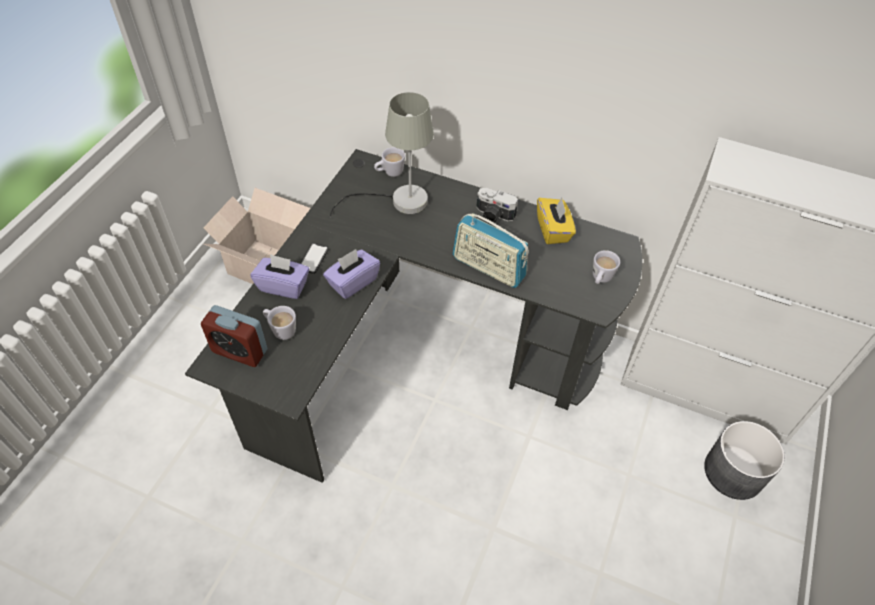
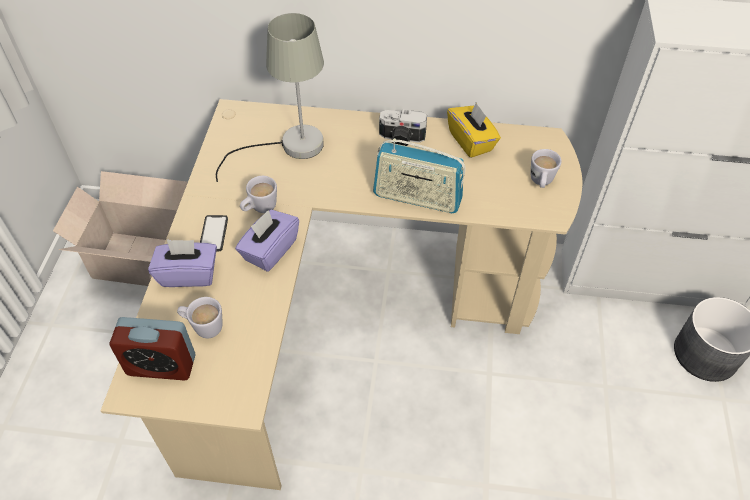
camera: 15 degrees left, 0 degrees up
black desk [185,149,642,483] -> beige desk [101,99,582,490]
white mug [374,147,405,177] -> white mug moved to [240,176,277,213]

